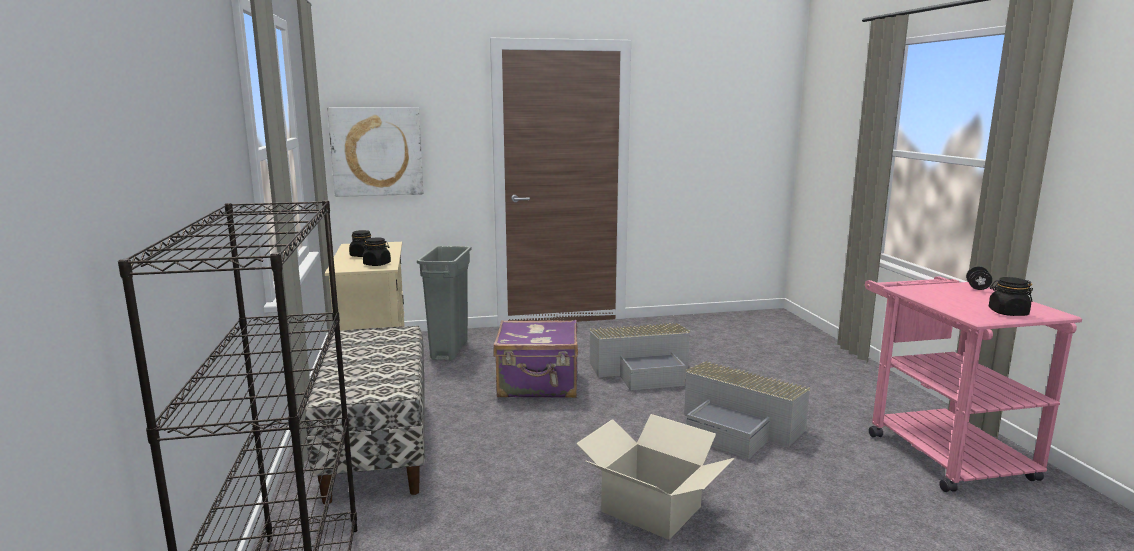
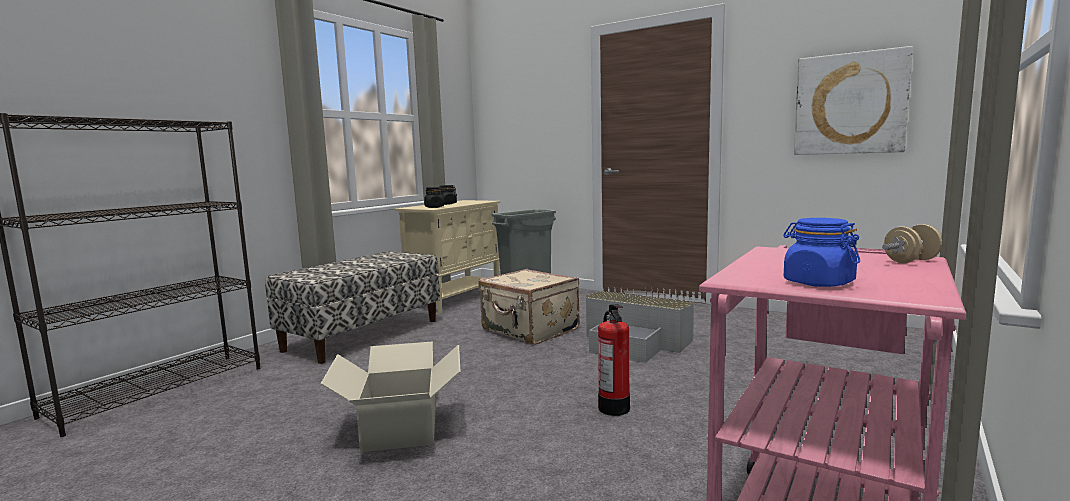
camera: 45 degrees right, 5 degrees down
picture [327,107,423,197] -> picture moved to [794,46,913,155]
purple suitcase [493,320,578,398] -> beige suitcase [478,269,580,345]
grey storage box [684,361,810,459] -> fire extinguisher [598,304,630,416]
black dumbbell [966,266,992,290] -> beige dumbbell [882,224,942,263]
black jar [988,277,1033,316] -> blue jar [784,218,860,287]

